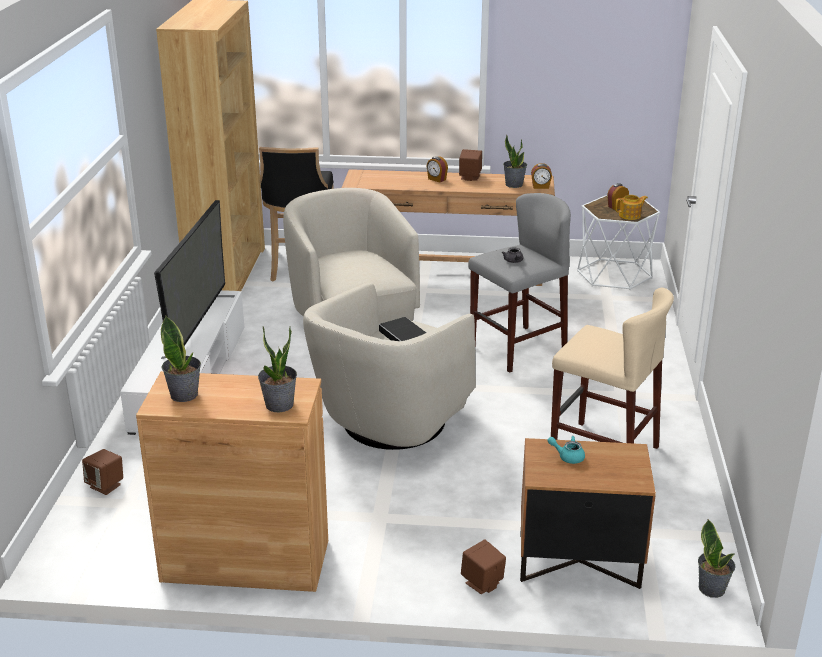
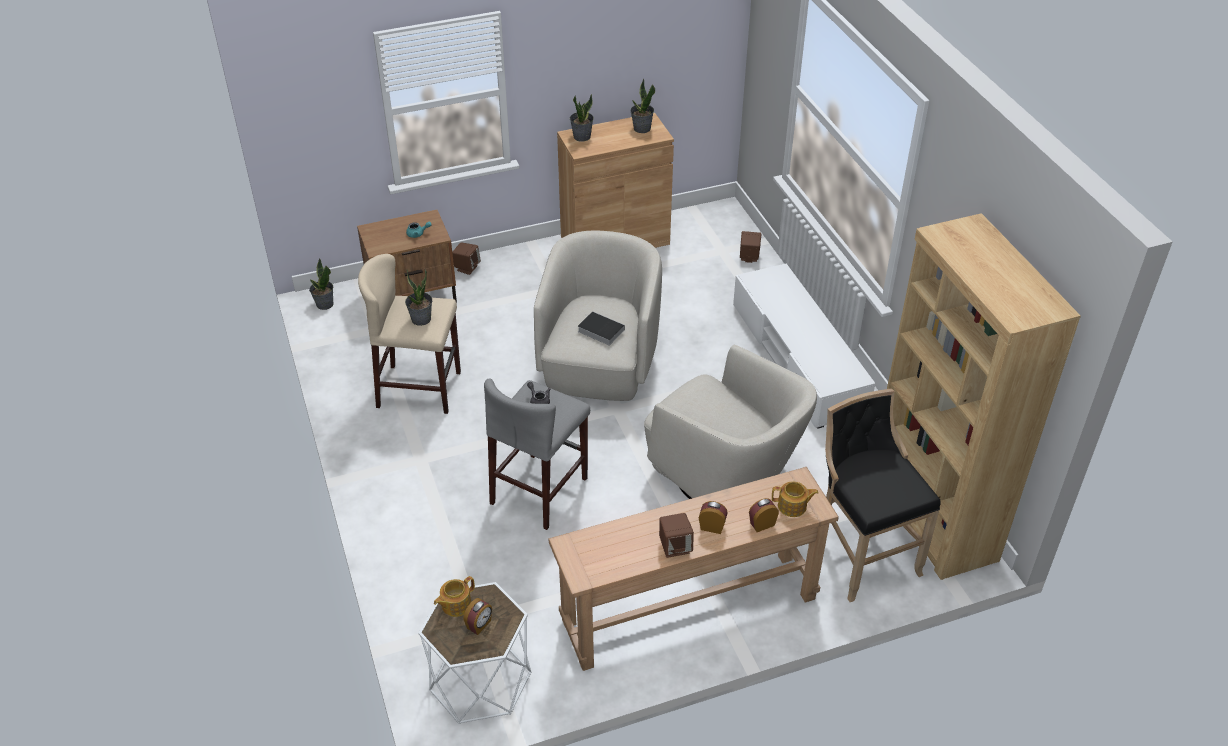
camera: 155 degrees right, 15 degrees up
television [154,200,235,359] -> none
potted plant [503,135,527,188] -> potted plant moved to [405,269,432,326]
alarm clock [531,163,552,189] -> alarm clock moved to [749,498,779,532]
none -> teapot [772,482,819,517]

